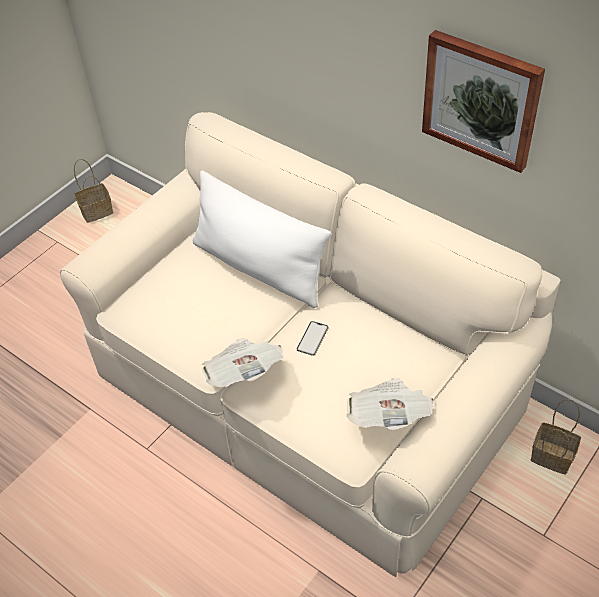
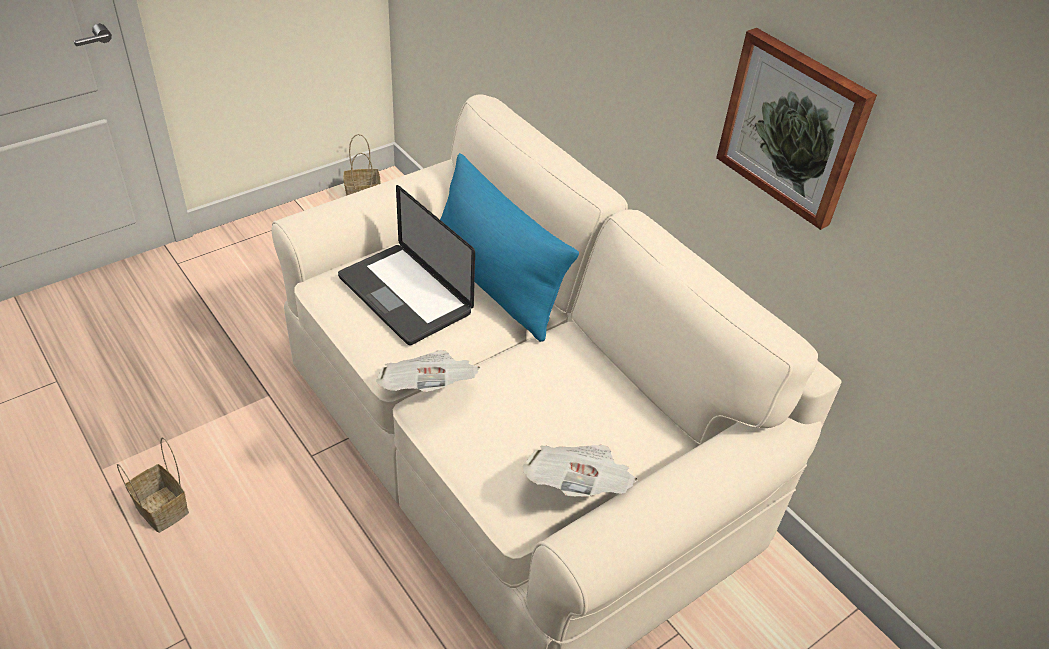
camera: 10 degrees right, 5 degrees down
white pillow [193,171,331,308] -> blue pillow [440,153,579,342]
phone [297,321,329,356] -> none
basket [531,399,581,474] -> basket moved to [117,437,189,533]
none -> laptop [338,185,475,345]

